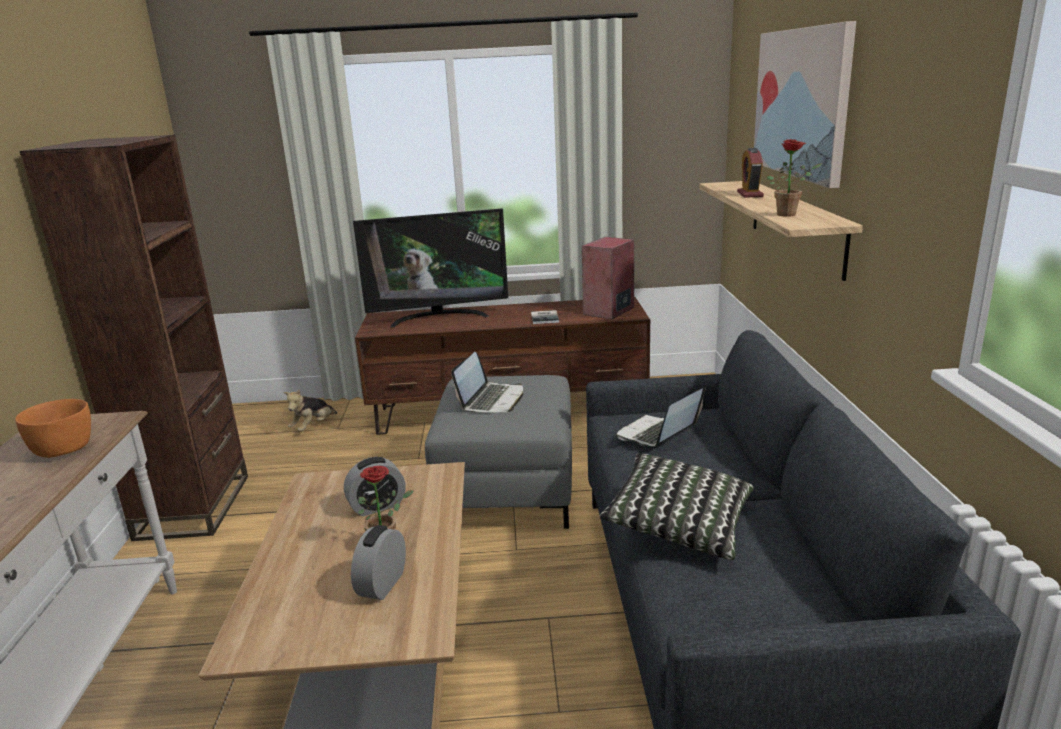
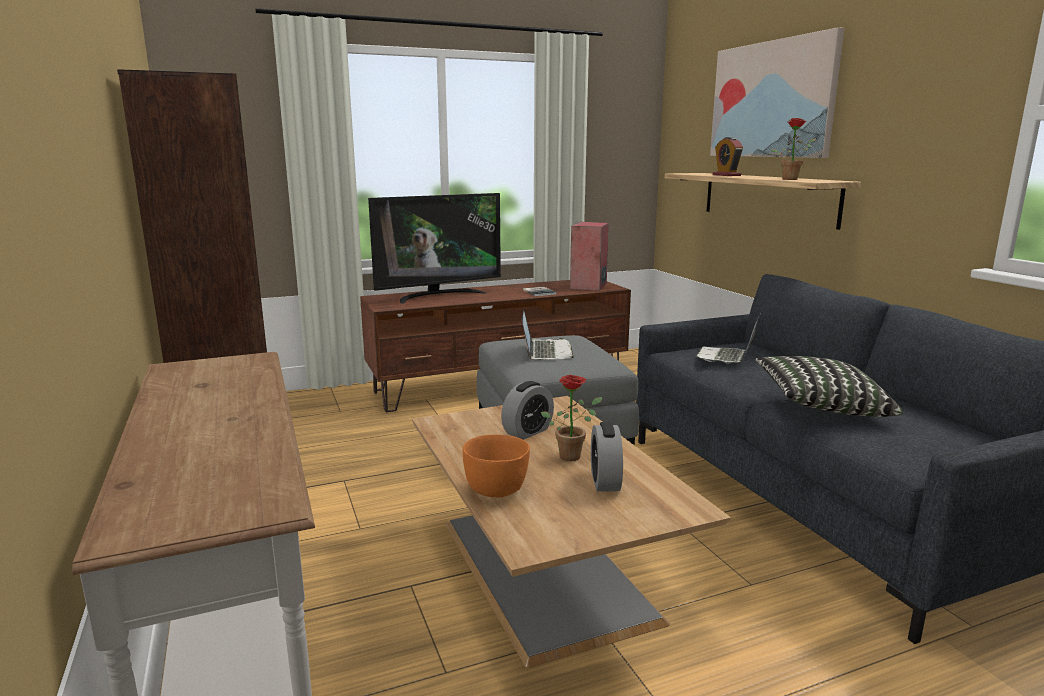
camera: 20 degrees left, 5 degrees down
orange bowl [15,399,91,458] -> orange bowl moved to [463,435,530,497]
plush toy [283,389,337,432] -> none

